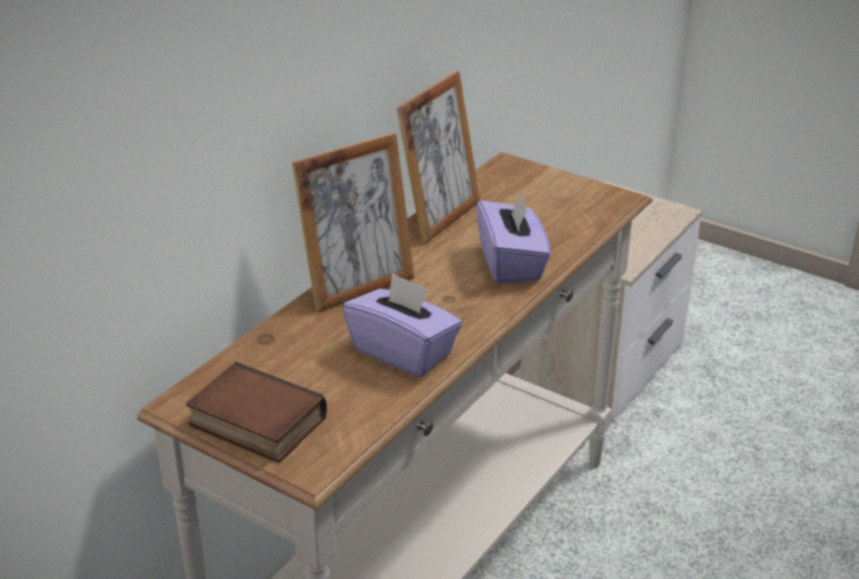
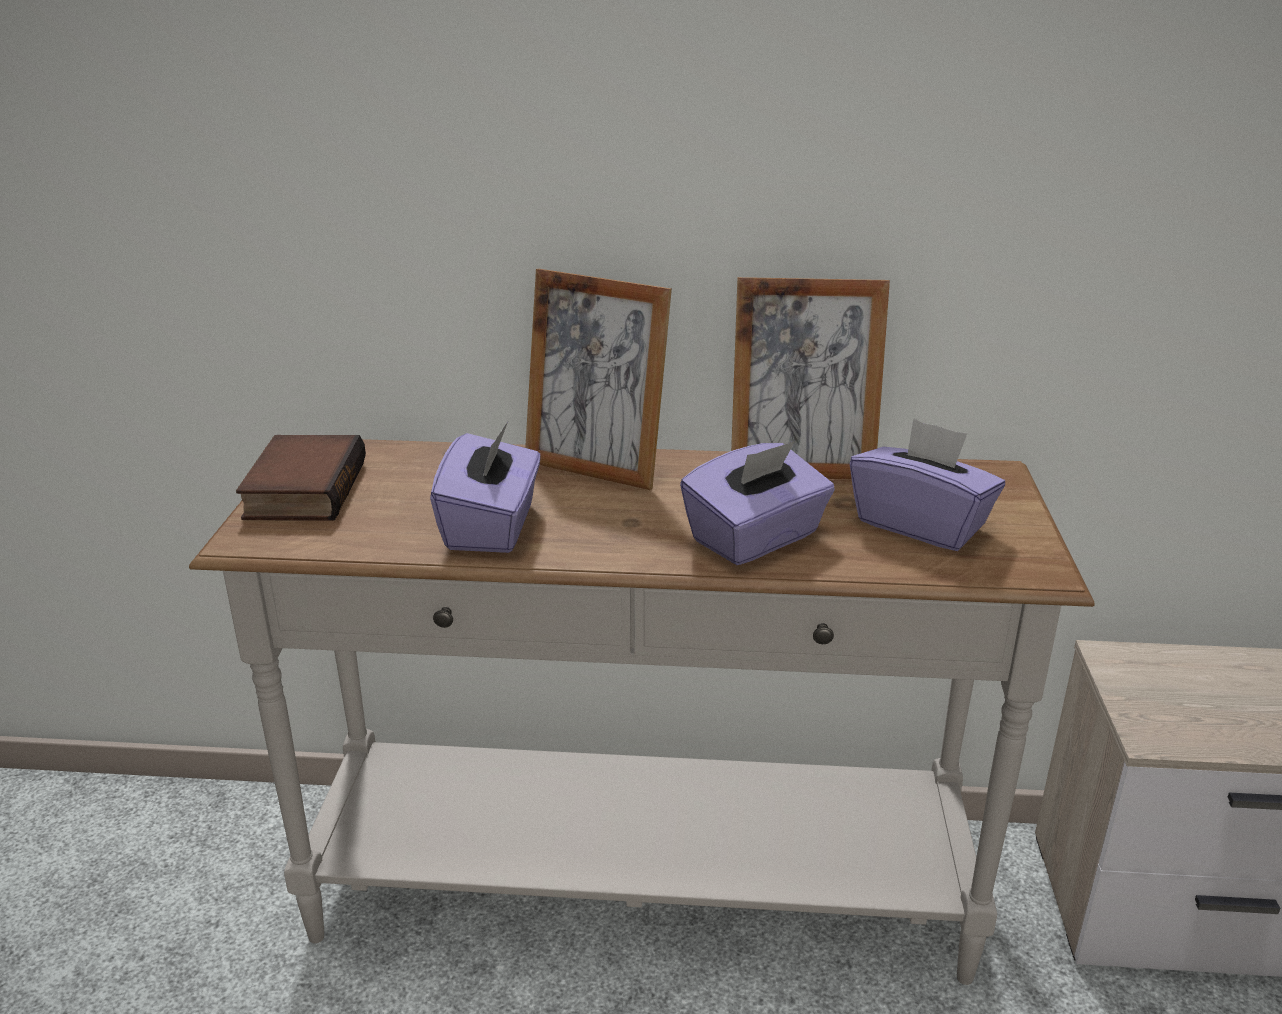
camera: 60 degrees right, 5 degrees down
none -> purple tissue box [850,418,1005,551]

